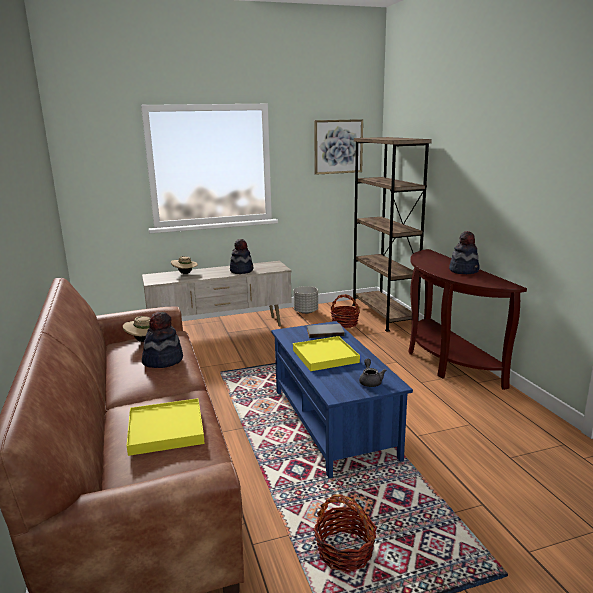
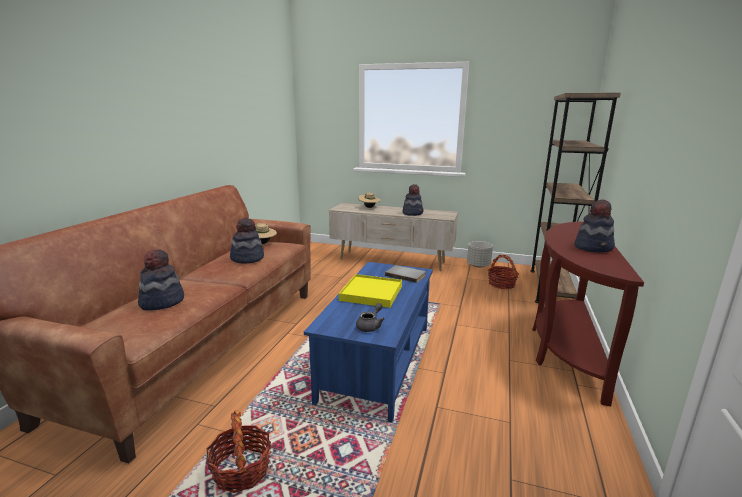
camera: 35 degrees right, 0 degrees up
yellow tray [127,398,205,456] -> hat [138,249,184,311]
picture [314,119,363,175] -> none

